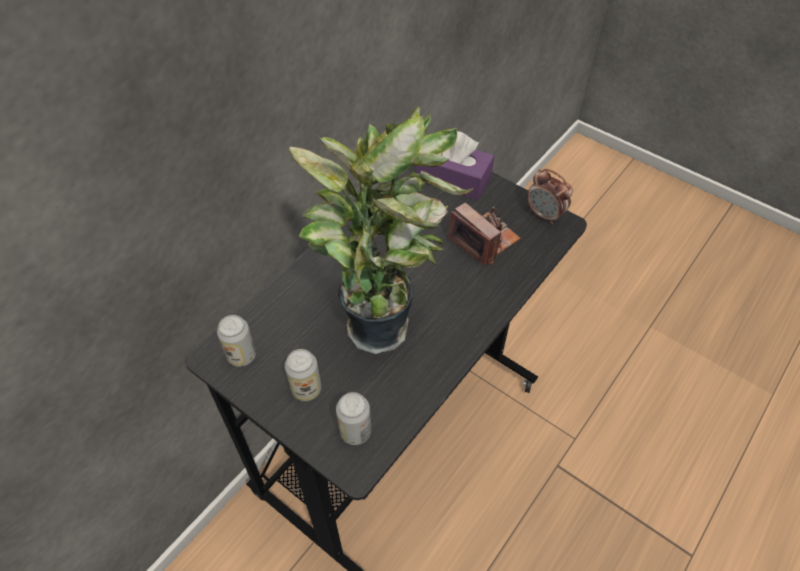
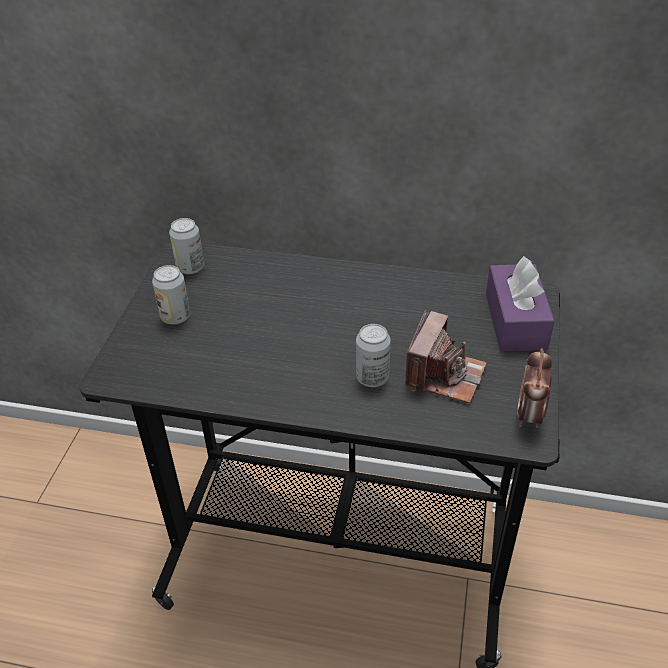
camera: 65 degrees right, 10 degrees down
potted plant [289,106,474,354] -> none
can [336,392,371,445] -> can moved to [356,324,391,387]

